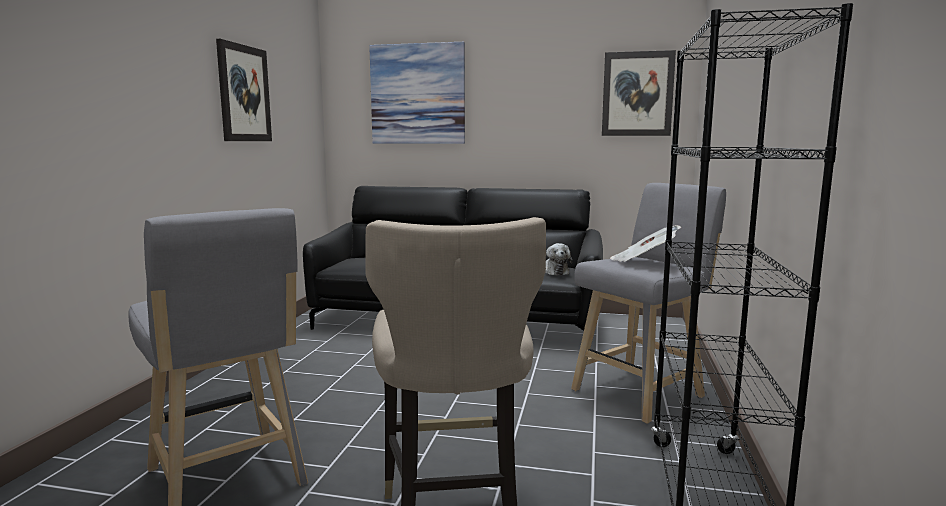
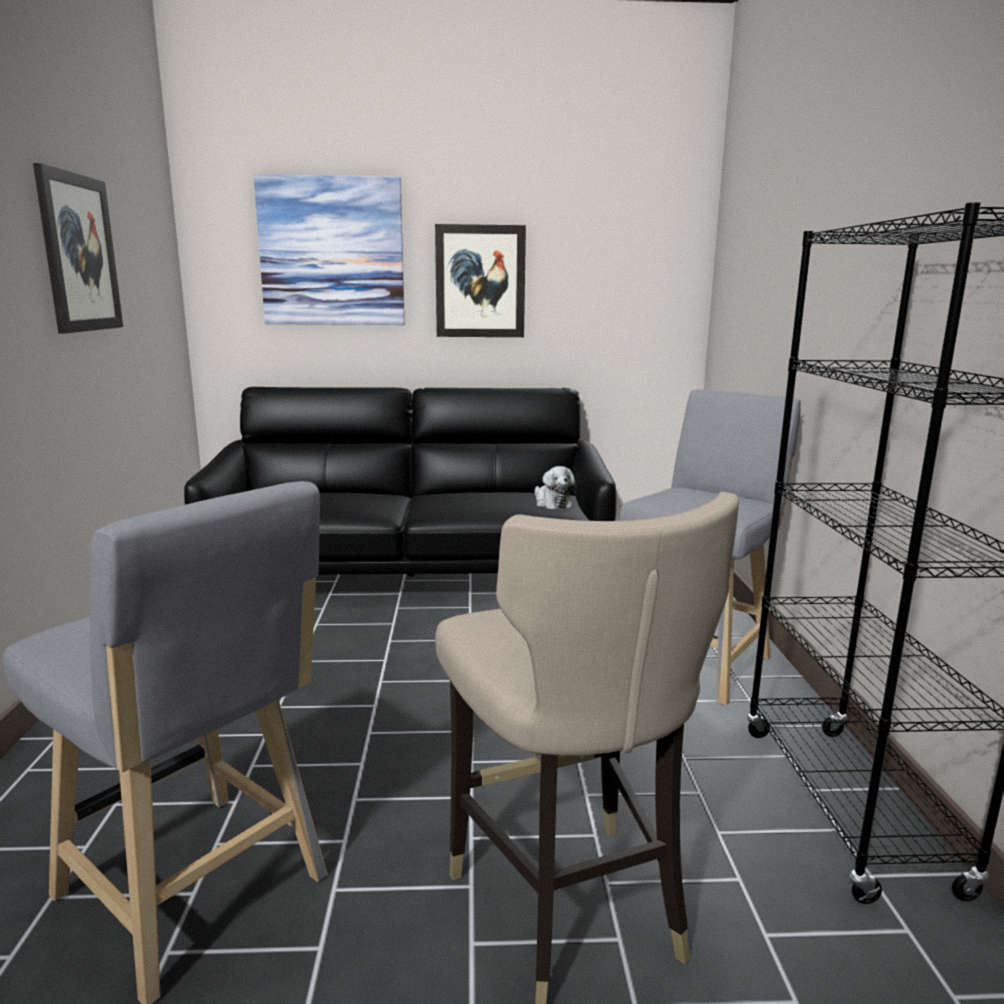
camera: 15 degrees left, 5 degrees up
picture [602,50,676,136] -> picture moved to [435,224,526,337]
newspaper [610,225,681,262] -> none

